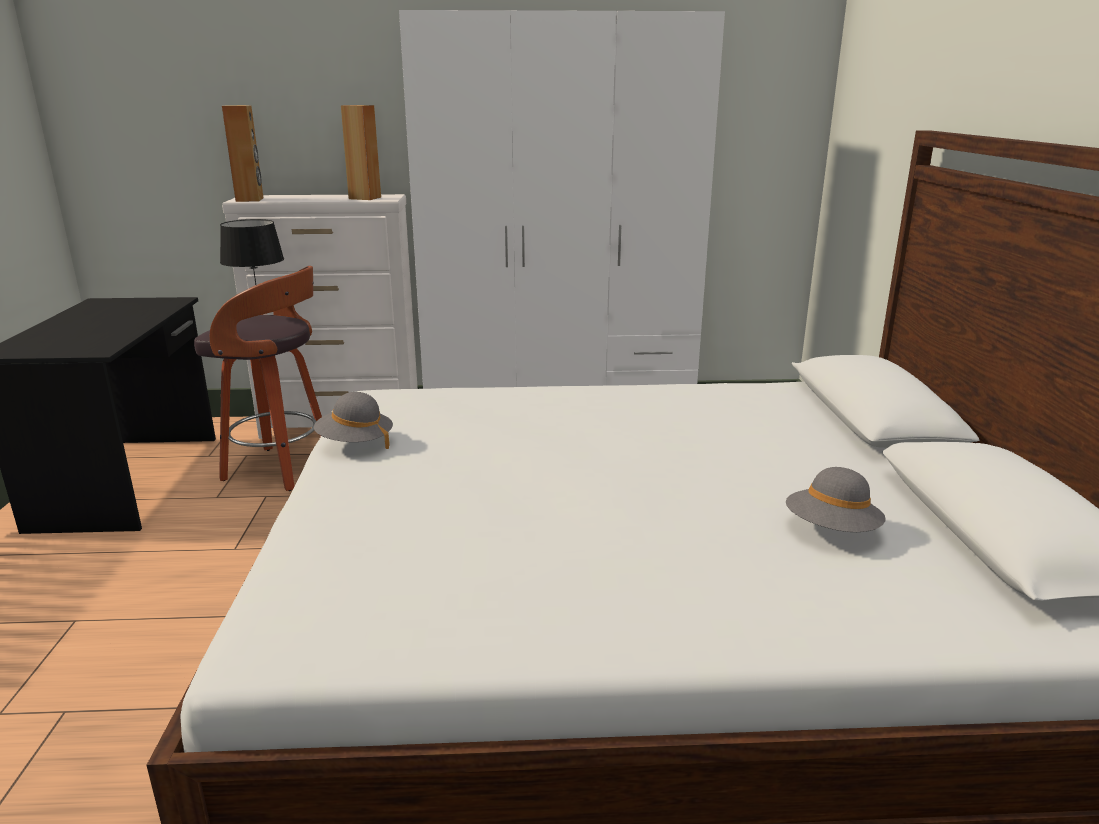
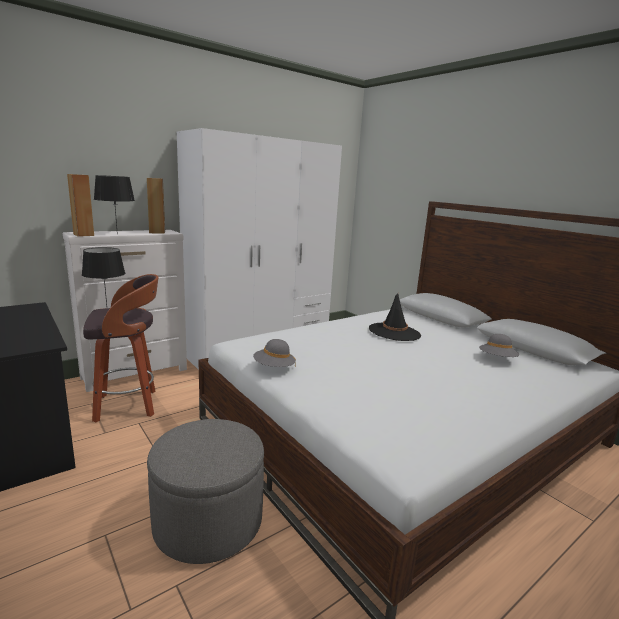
camera: 35 degrees left, 5 degrees down
none -> black table lamp [94,175,135,234]
none -> grey ottoman [147,419,264,564]
none -> black hat [369,293,421,341]

